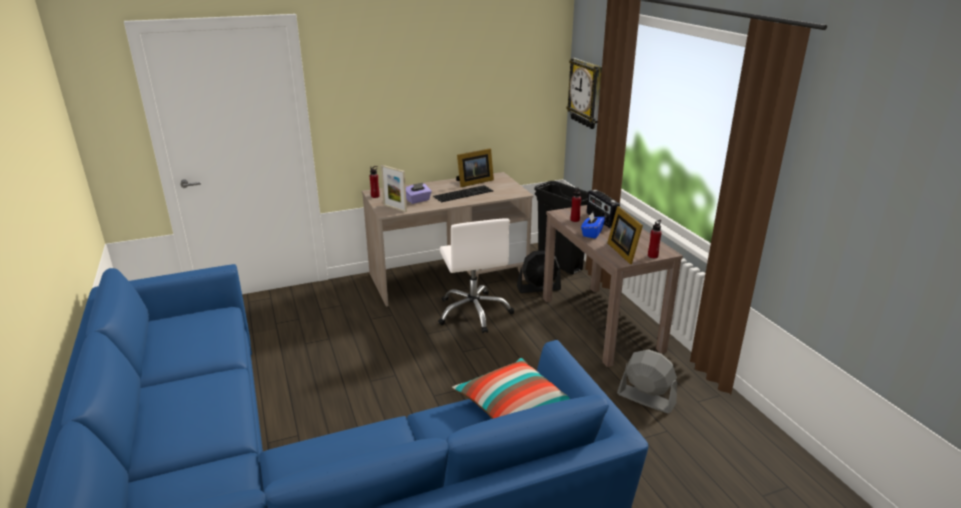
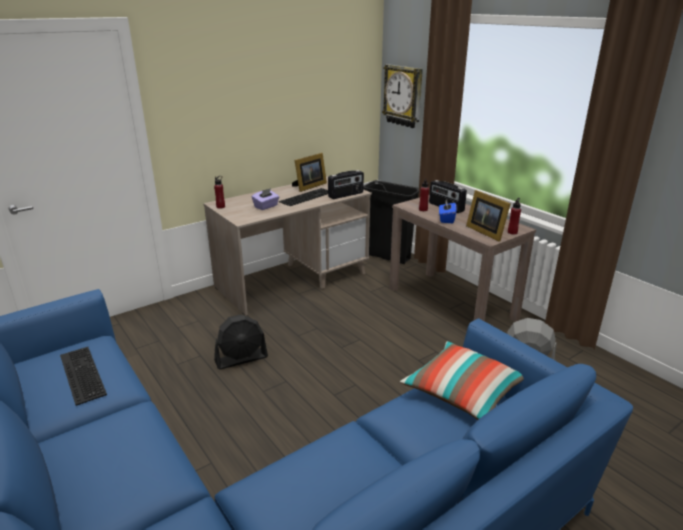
camera: 15 degrees left, 0 degrees up
picture frame [381,165,407,212] -> none
white office chair [438,218,514,333] -> none
black fan [517,250,561,293] -> black fan moved to [214,314,268,370]
none -> keyboard [60,347,107,406]
none -> radio [328,170,364,199]

